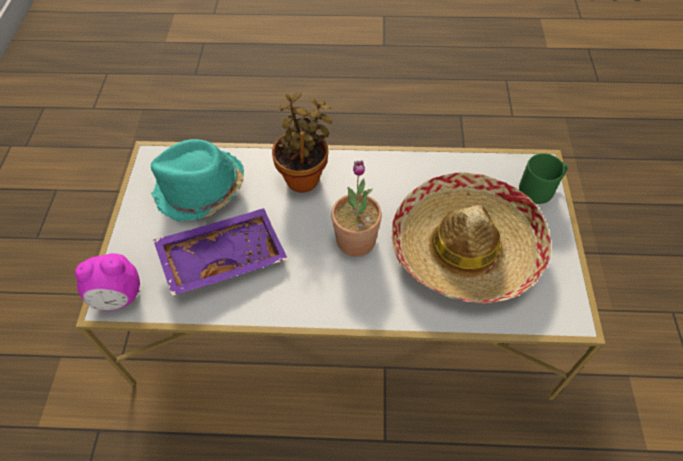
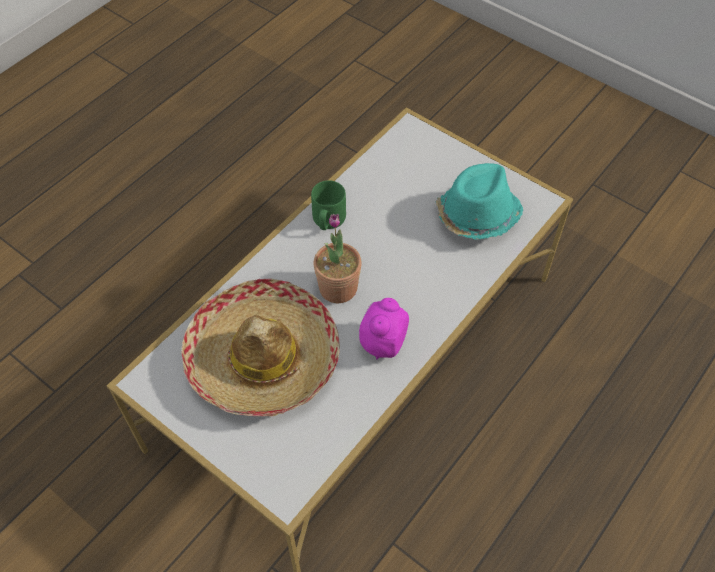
camera: 125 degrees right, 0 degrees up
alarm clock [75,253,140,311] -> alarm clock moved to [359,298,409,360]
purple tray [153,208,288,296] -> none
potted plant [272,92,332,193] -> none
green mug [519,153,567,204] -> green mug moved to [311,180,346,230]

